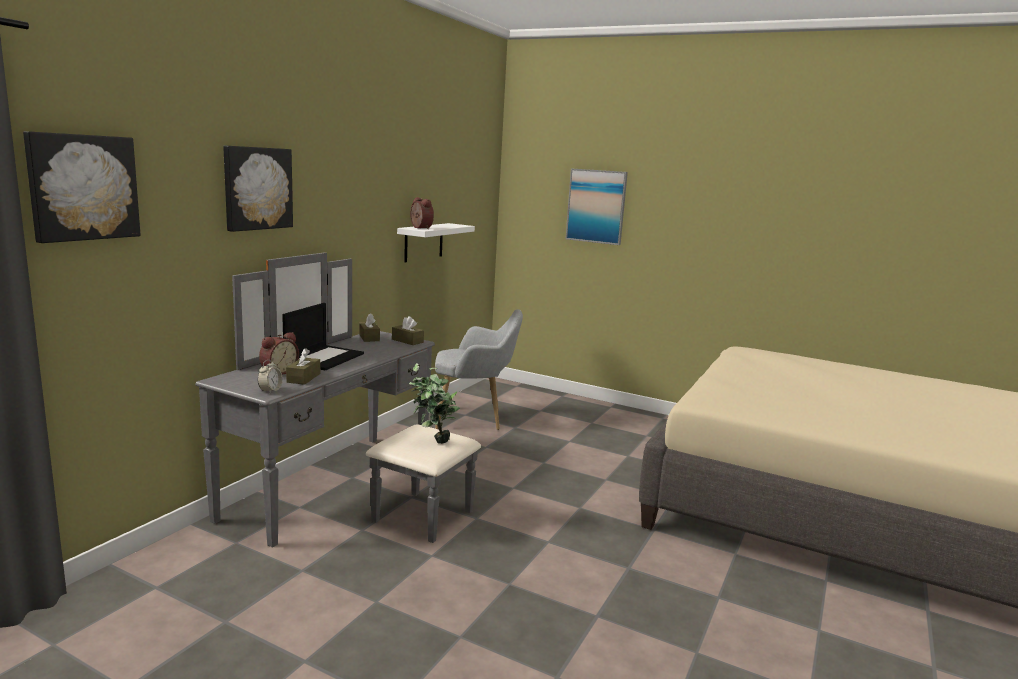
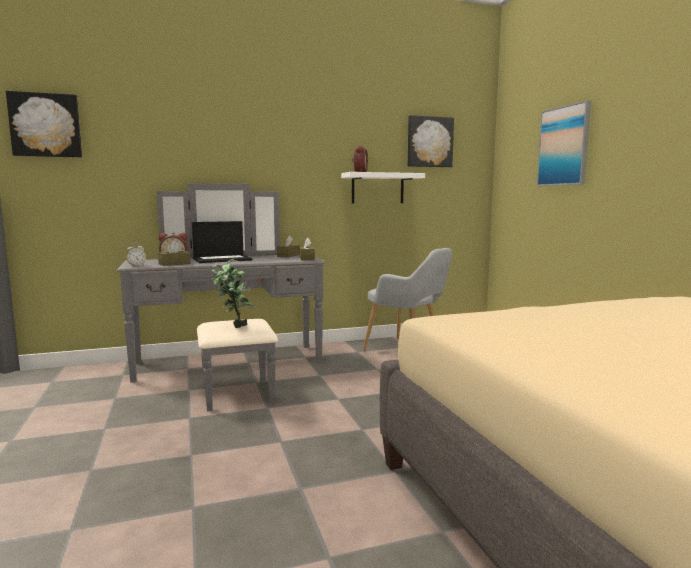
camera: 45 degrees right, 5 degrees down
picture [223,146,293,232] -> picture moved to [408,115,454,167]

